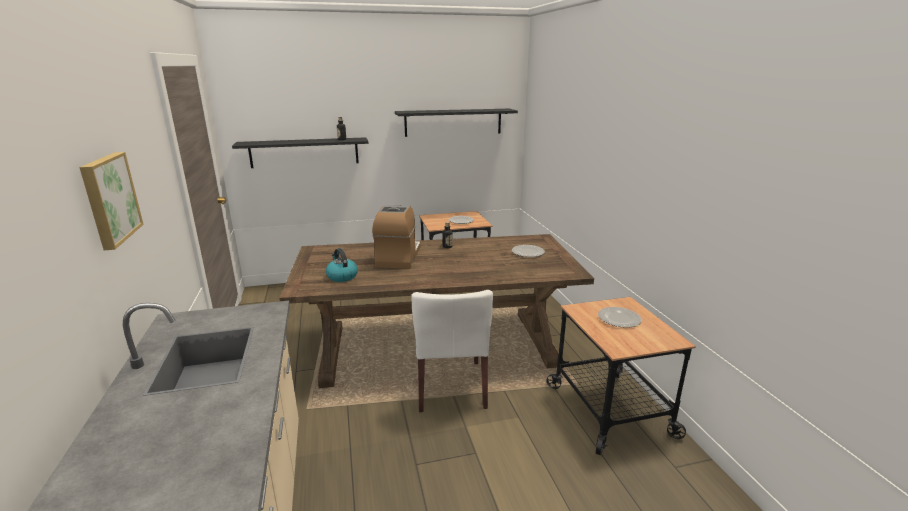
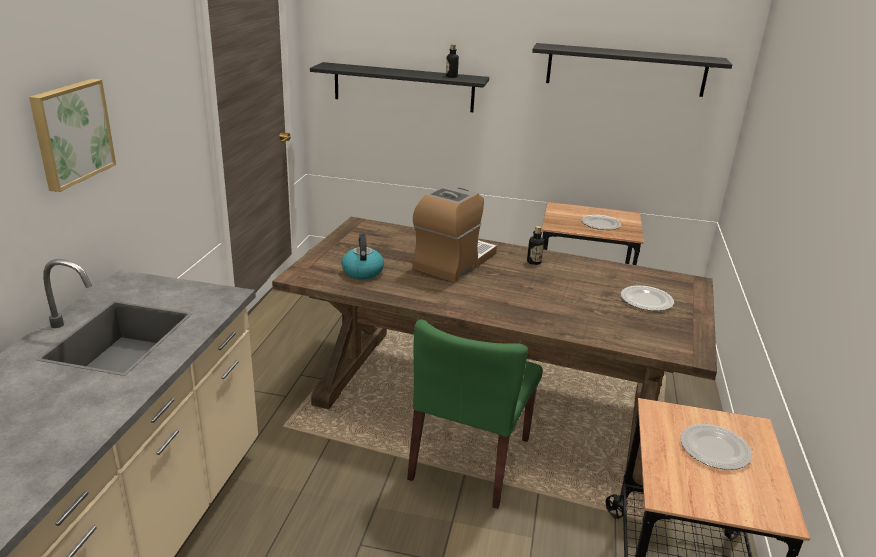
camera: 25 degrees right, 5 degrees up
white chair [411,290,493,412] -> green chair [407,320,543,509]

